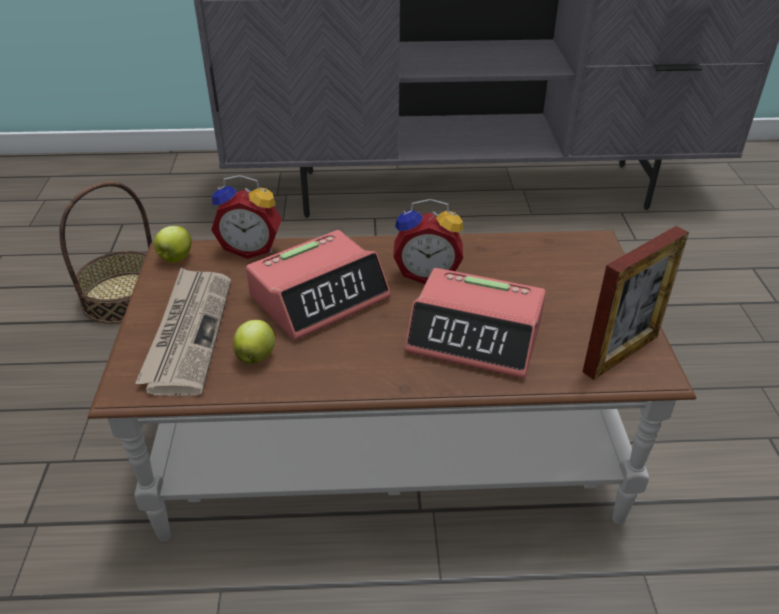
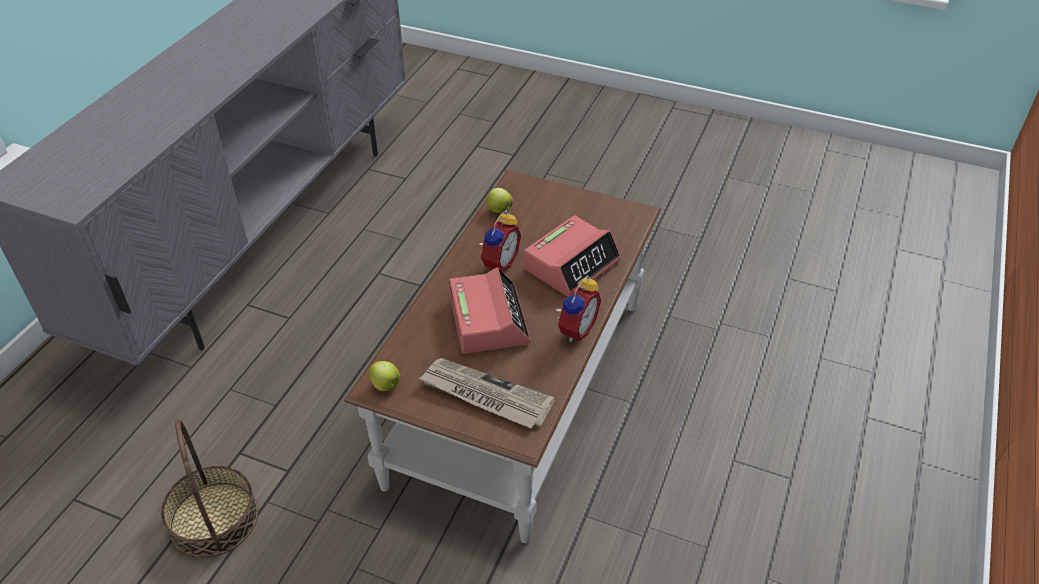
camera: 65 degrees left, 5 degrees up
alarm clock [211,175,282,259] -> alarm clock moved to [555,275,601,342]
apple [233,320,275,364] -> apple moved to [487,188,513,213]
picture frame [583,226,689,380] -> none

